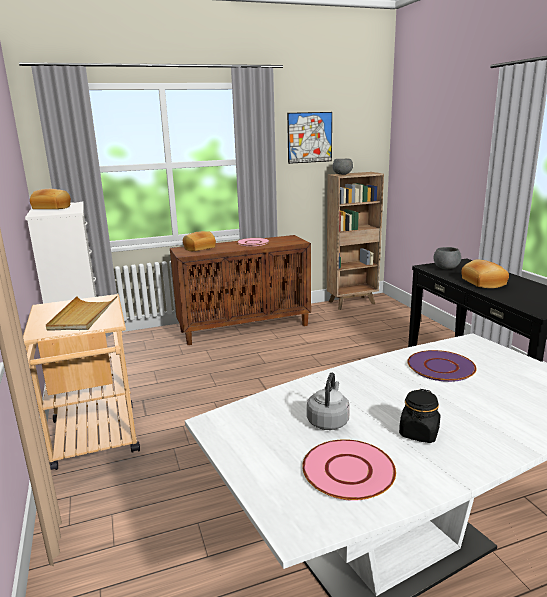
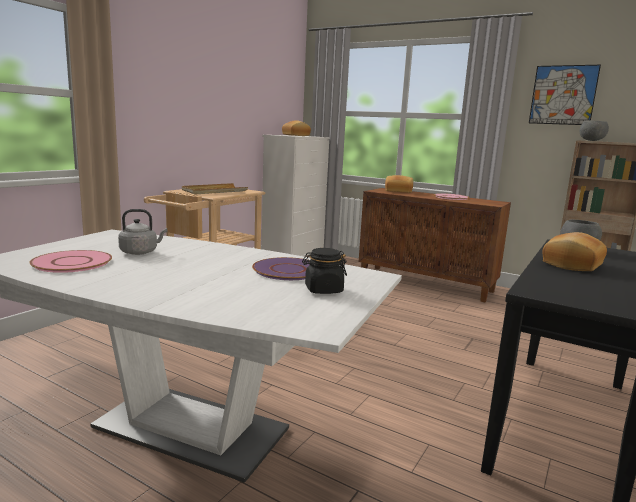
camera: 50 degrees right, 5 degrees down
black jar [399,389,440,443] -> black jar moved to [302,248,347,294]

